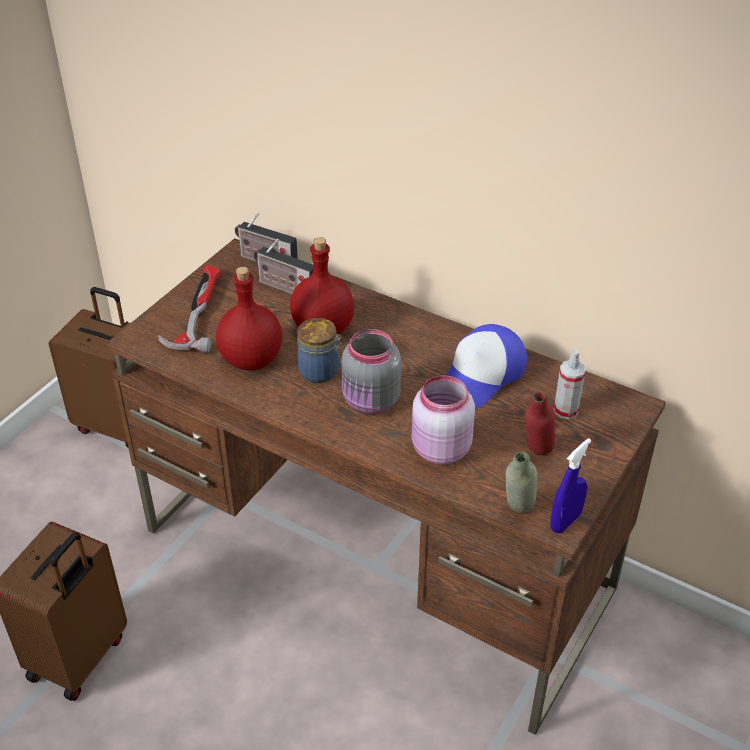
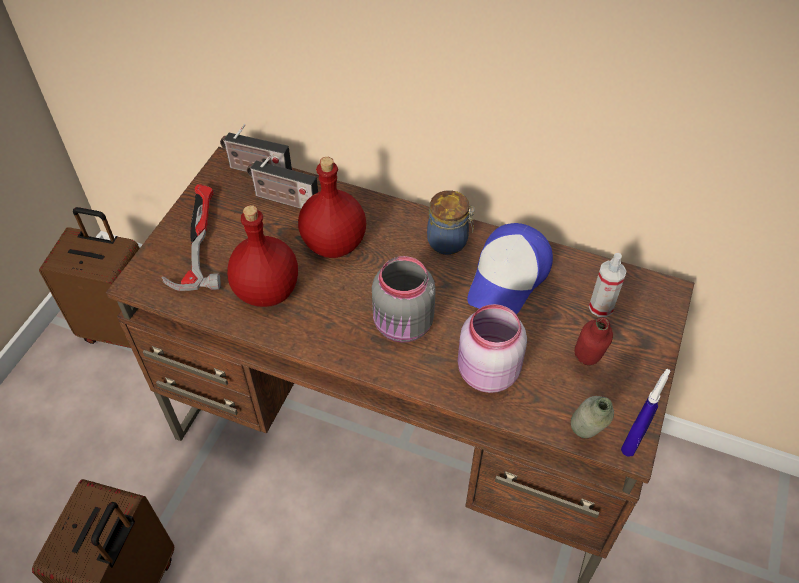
camera: 10 degrees left, 10 degrees up
jar [297,318,343,383] -> jar moved to [427,190,475,255]

